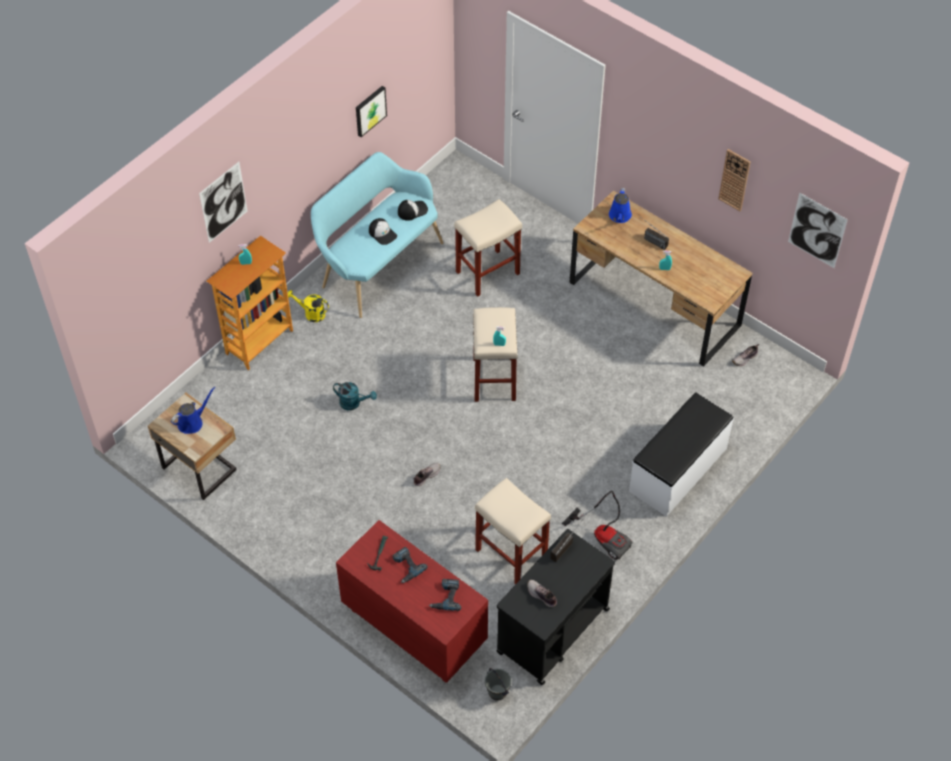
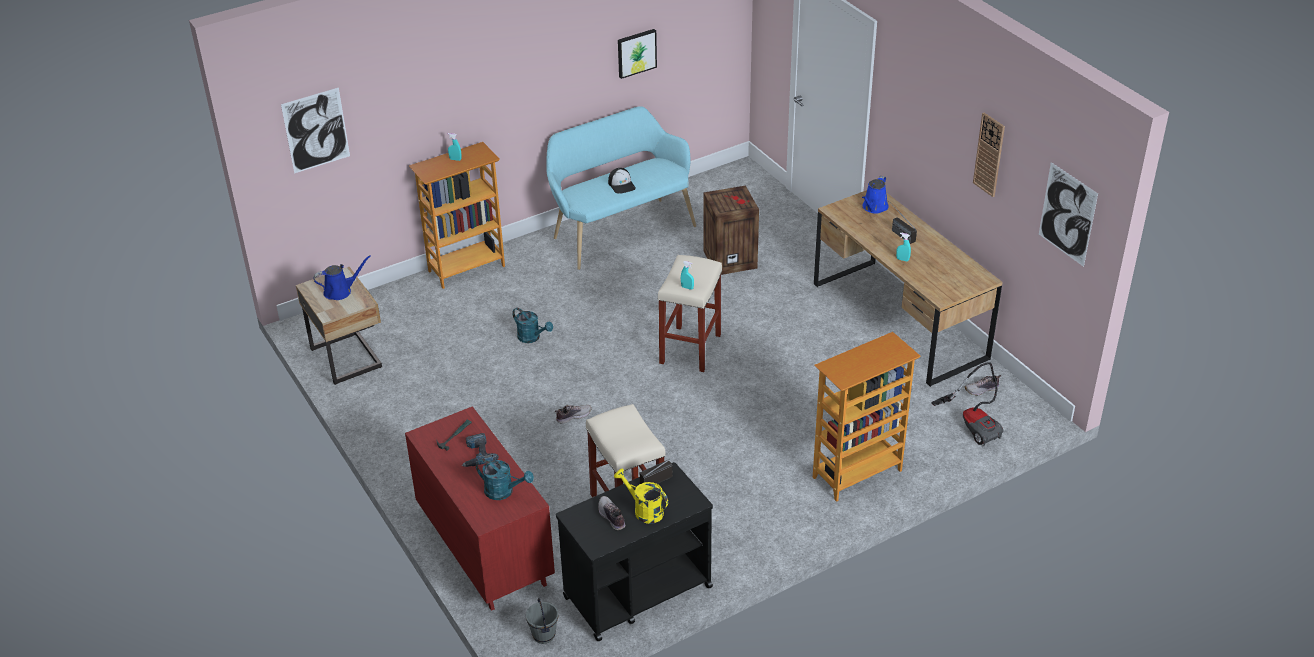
camera: 20 degrees right, 15 degrees down
picture [199,162,247,243] -> picture moved to [281,87,350,174]
yellow watering can [288,290,329,322] -> yellow watering can moved to [614,469,668,524]
cap [398,200,428,221] -> none
power drill [429,579,461,611] -> turquoise watering can [476,459,534,500]
beige stool [454,199,522,296] -> crate [703,185,759,275]
vacuum cleaner [562,490,632,560] -> vacuum cleaner moved to [931,362,1004,446]
white bench [629,392,734,517] -> bookcase [813,332,920,502]

